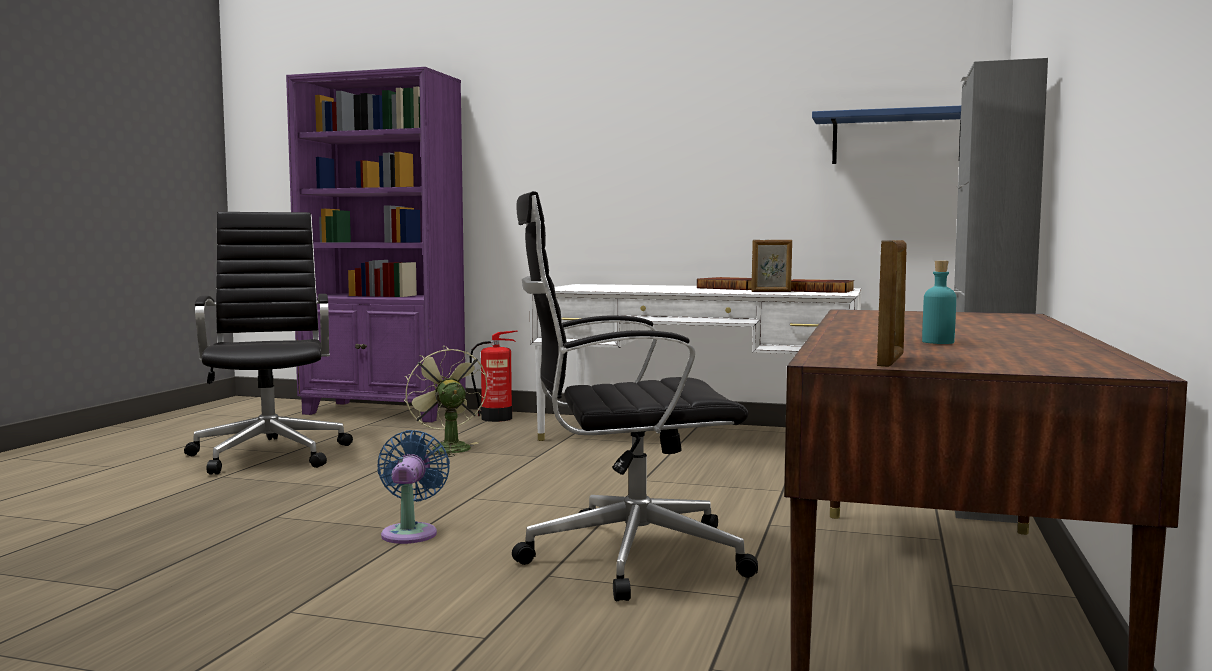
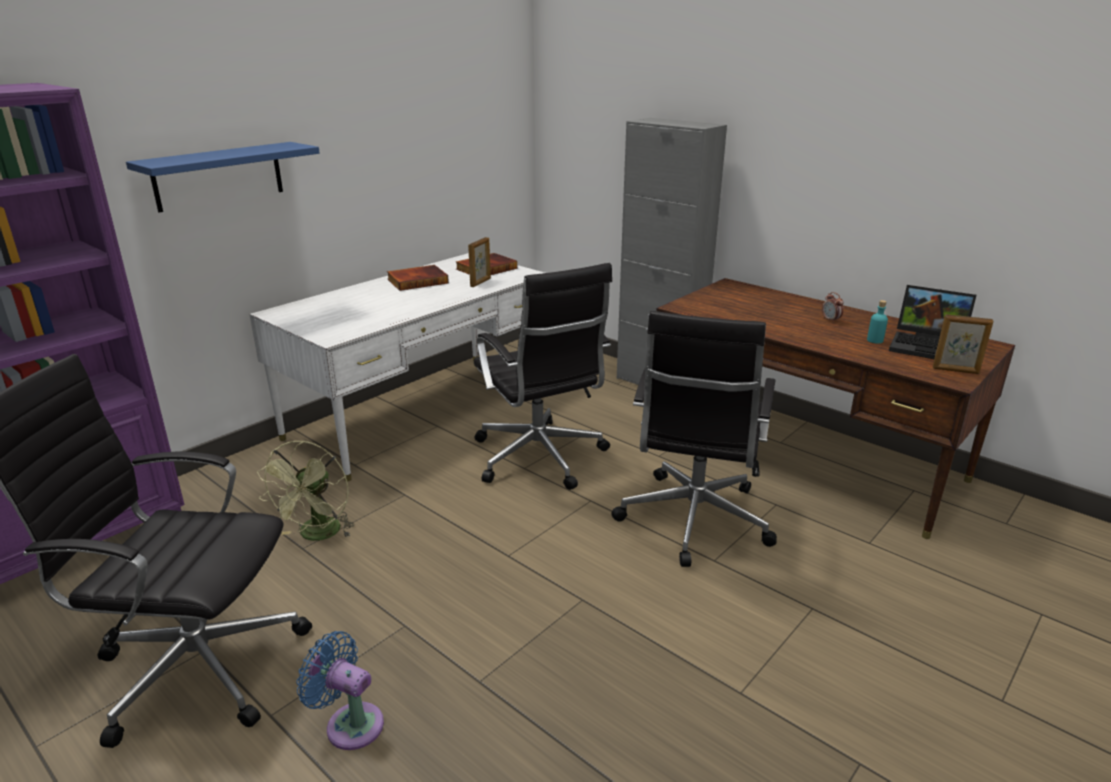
camera: 65 degrees left, 20 degrees up
blue fan [377,430,450,544] -> blue fan moved to [296,631,384,750]
green fan [404,346,487,457] -> green fan turned 75 degrees counterclockwise [257,440,355,541]
fire extinguisher [470,331,517,422] -> none
blue shelf [812,106,961,164] -> blue shelf moved to [126,142,320,213]
picture frame [877,240,907,367] -> picture frame turned 150 degrees clockwise [933,314,994,374]
none -> black office chair [474,263,612,490]
none -> alarm clock [822,292,844,323]
none -> laptop [889,285,977,359]

